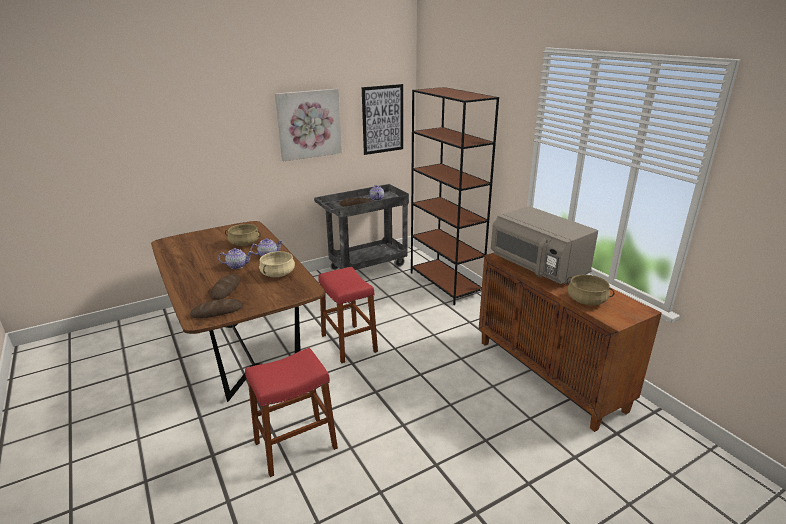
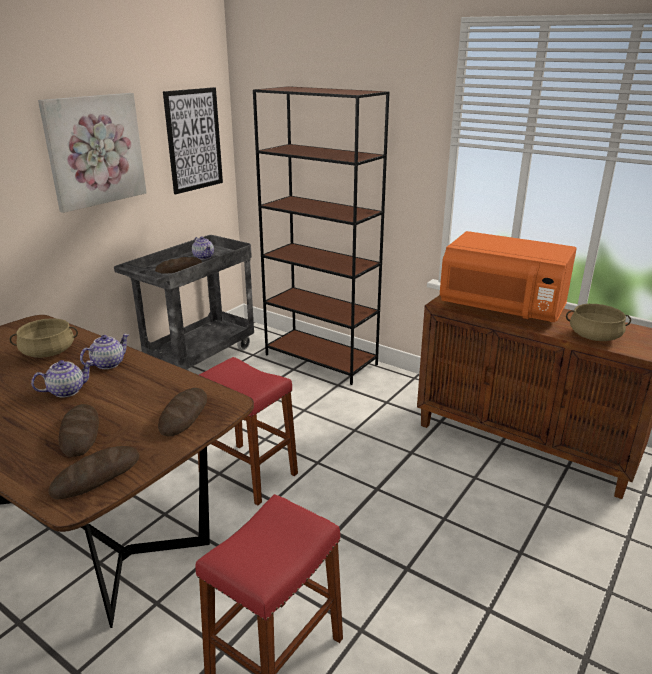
camera: 25 degrees left, 0 degrees up
beige cooking pot [259,251,295,277] -> none
grey microwave [491,206,598,284] -> orange microwave [440,231,577,322]
none -> bread [158,388,207,437]

